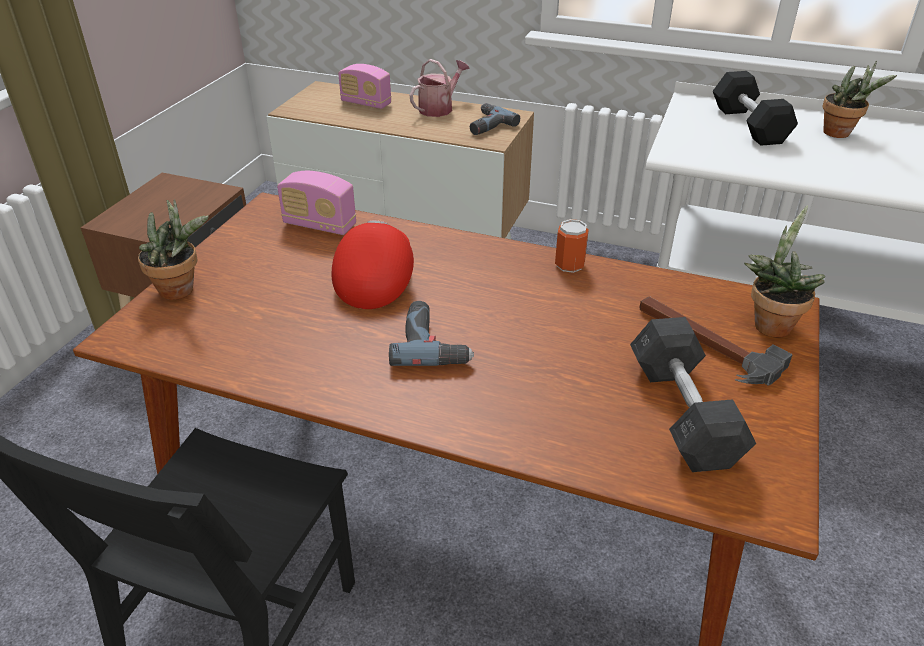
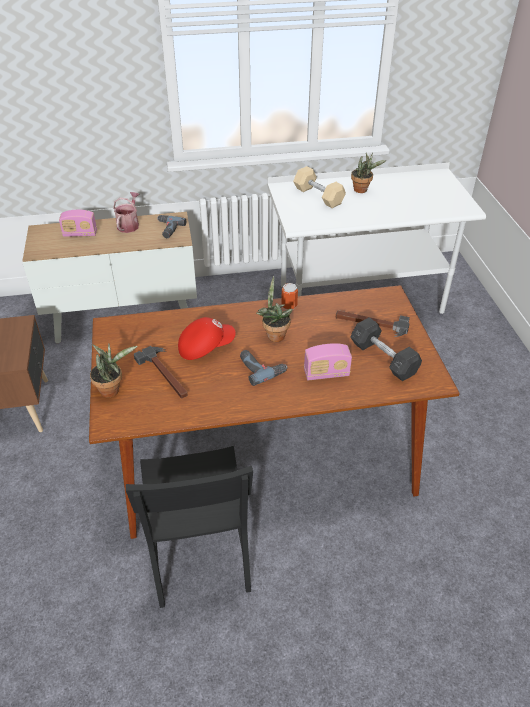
camera: 30 degrees left, 5 degrees up
radio [277,171,356,235] -> radio moved to [304,343,352,380]
red cap [332,220,414,309] -> red cap turned 90 degrees clockwise [178,317,236,360]
black dumbbell [713,71,798,146] -> beige dumbbell [293,166,346,208]
potted plant [744,205,825,337] -> potted plant moved to [256,276,292,342]
none -> hammer [134,346,188,399]

